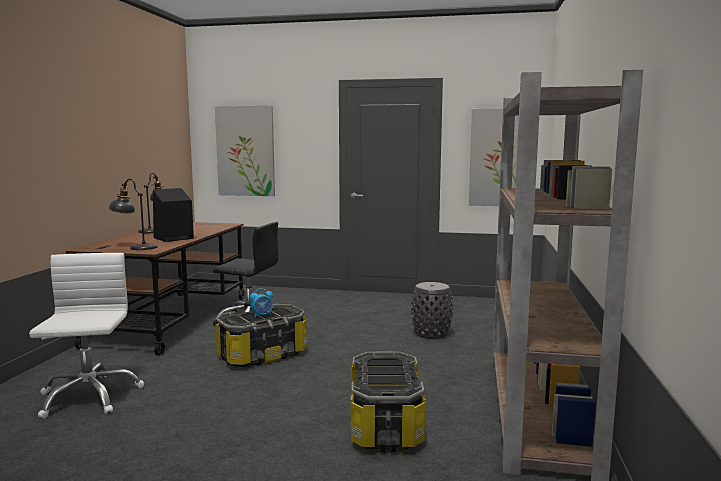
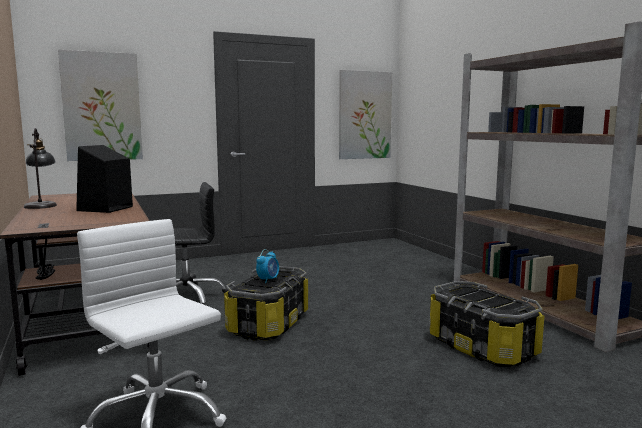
camera: 35 degrees left, 0 degrees up
grey table lamp [109,179,158,250] -> none
grey stool [411,282,453,339] -> none

